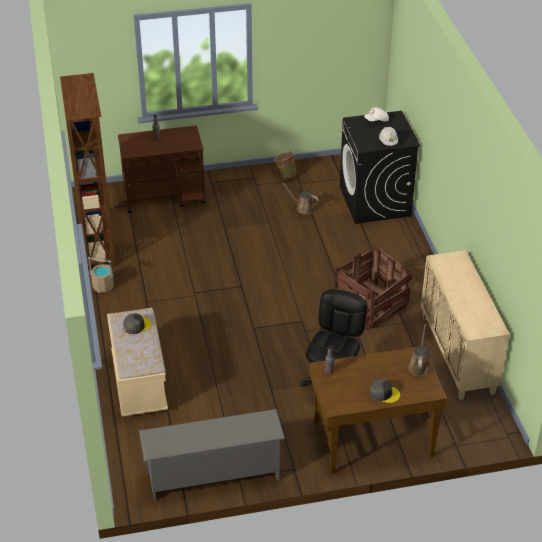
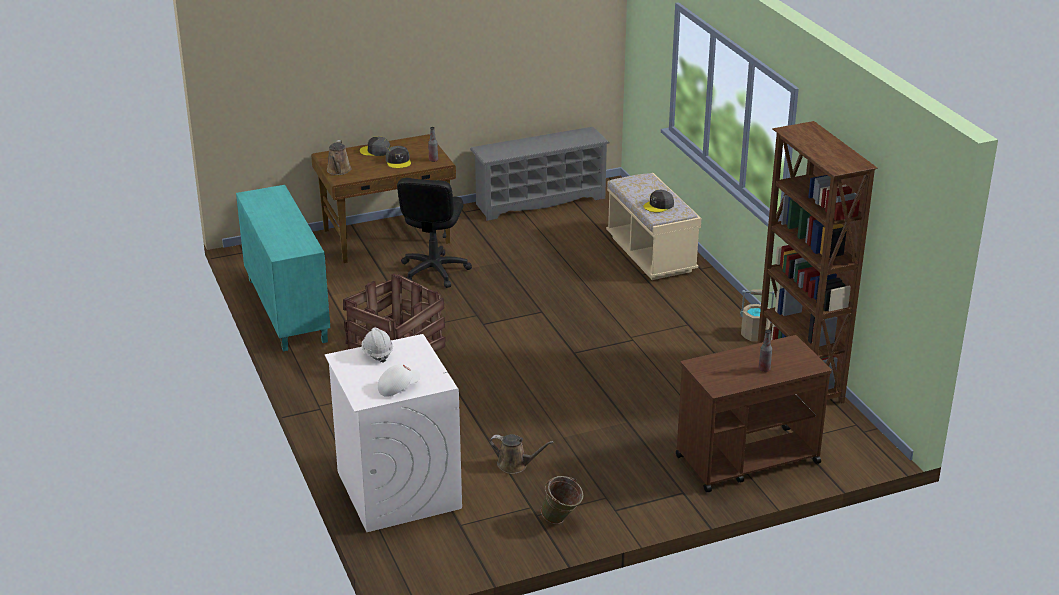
camera: 170 degrees right, 10 degrees down
black washing machine [340,111,420,224] -> white washing machine [325,334,462,532]
beige cabinet [421,250,510,400] -> turquoise cabinet [236,185,330,351]
none -> grey cap [386,146,411,168]

